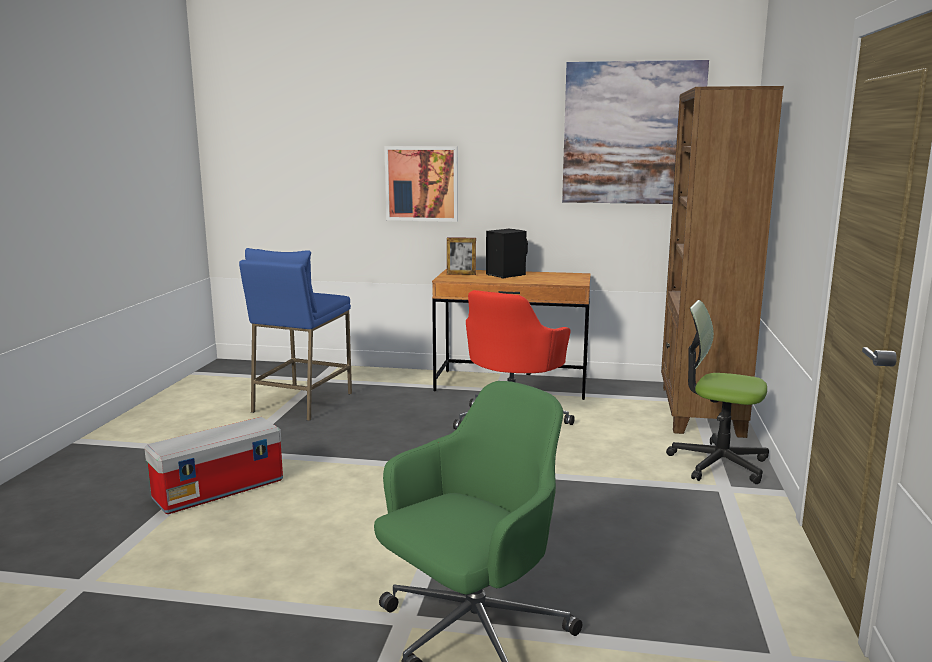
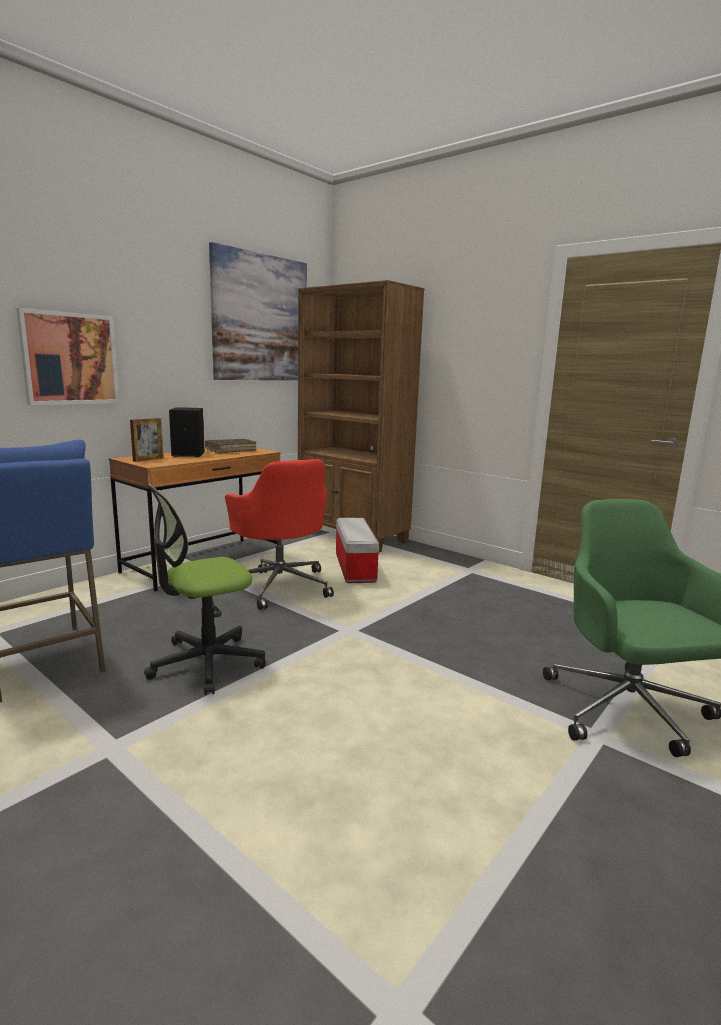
camera: 60 degrees left, 0 degrees up
storage box [144,417,283,514] -> storage box moved to [336,518,379,583]
office chair [666,300,769,484] -> office chair moved to [144,484,266,695]
none -> brown book [205,439,257,453]

